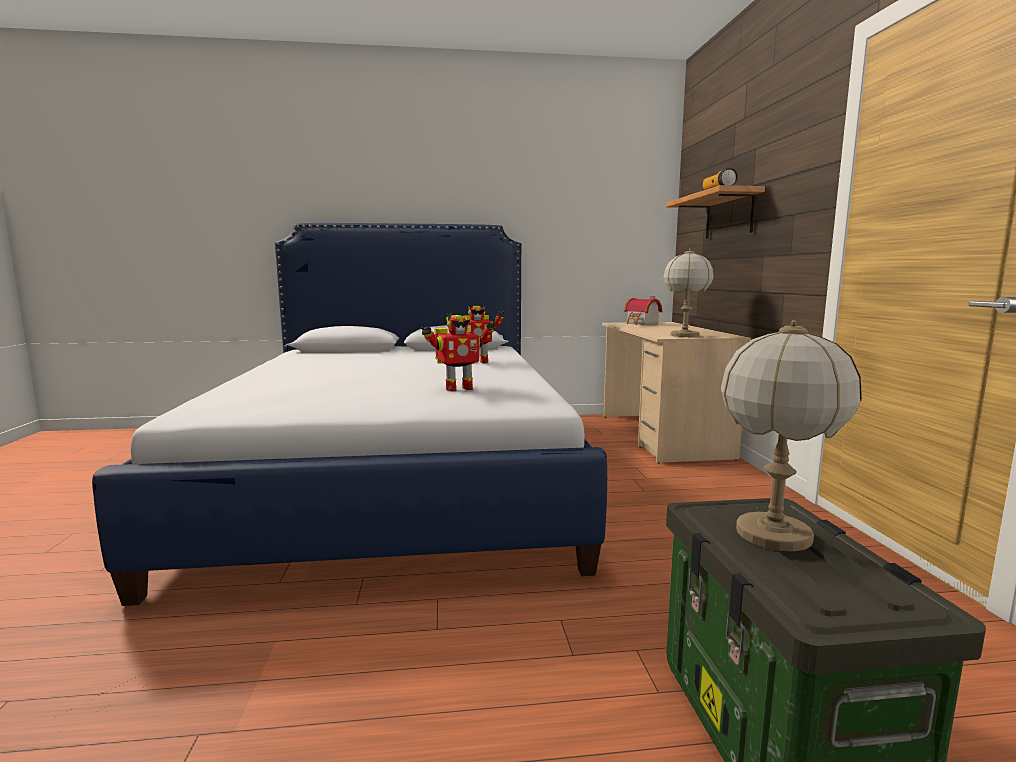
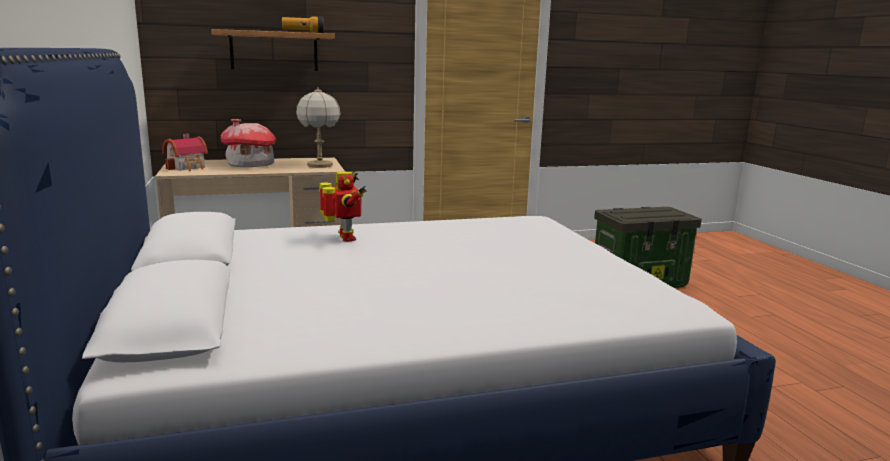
camera: 100 degrees left, 5 degrees up
toy robot [421,315,496,391] -> none
table lamp [721,320,862,551] -> none
none -> toy house [221,119,276,167]

